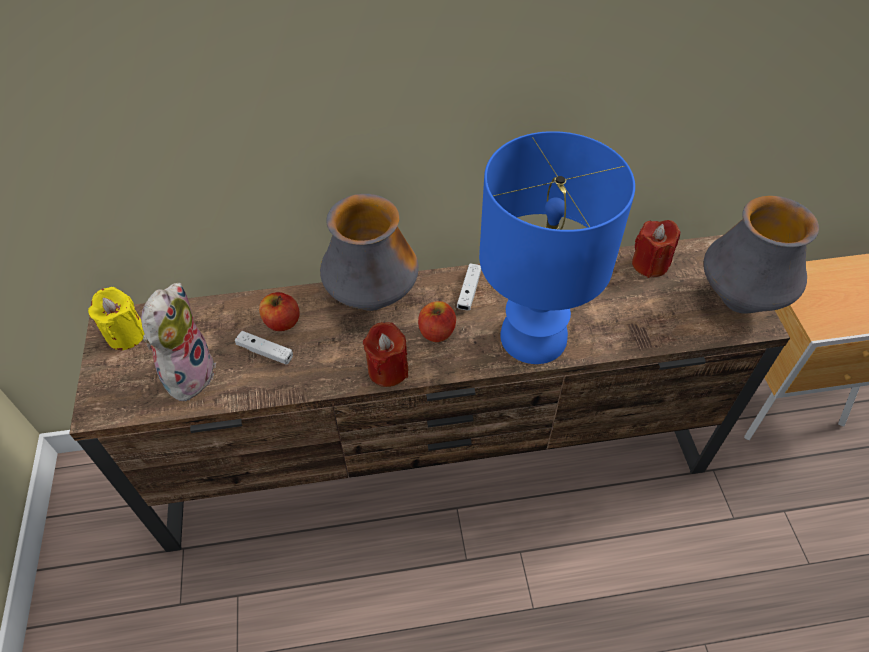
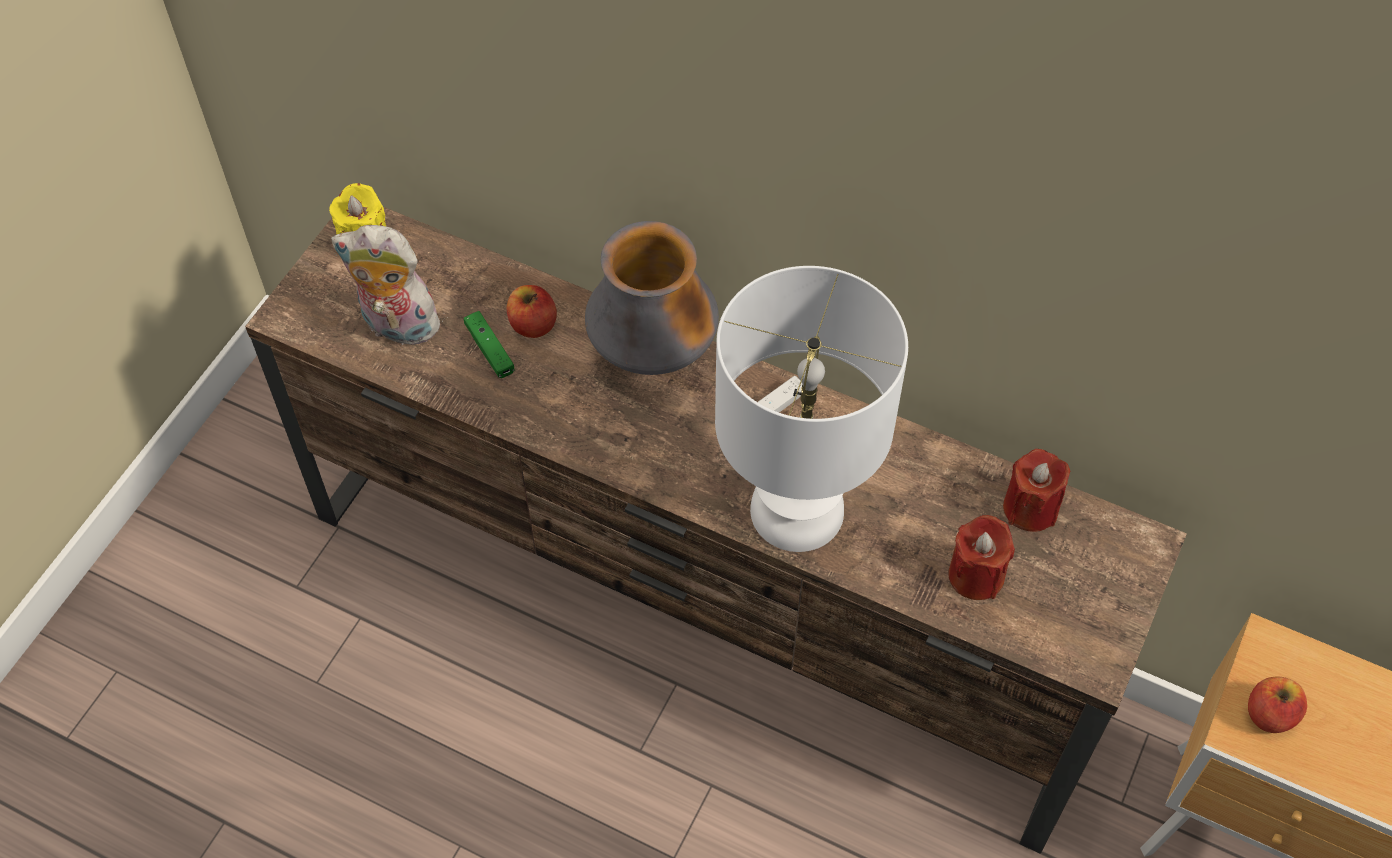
camera: 35 degrees right, 5 degrees up
plush toy [141,283,216,405] -> plush toy turned 120 degrees counterclockwise [331,225,443,350]
white game controller [235,331,293,364] -> green game controller [464,311,514,378]
red candle [363,322,408,387] -> red candle moved to [948,515,1015,600]
apple [418,301,456,342] -> apple moved to [1248,676,1307,733]
blue table lamp [479,131,635,364] -> white table lamp [715,266,908,552]
vase [704,196,819,314] -> none

